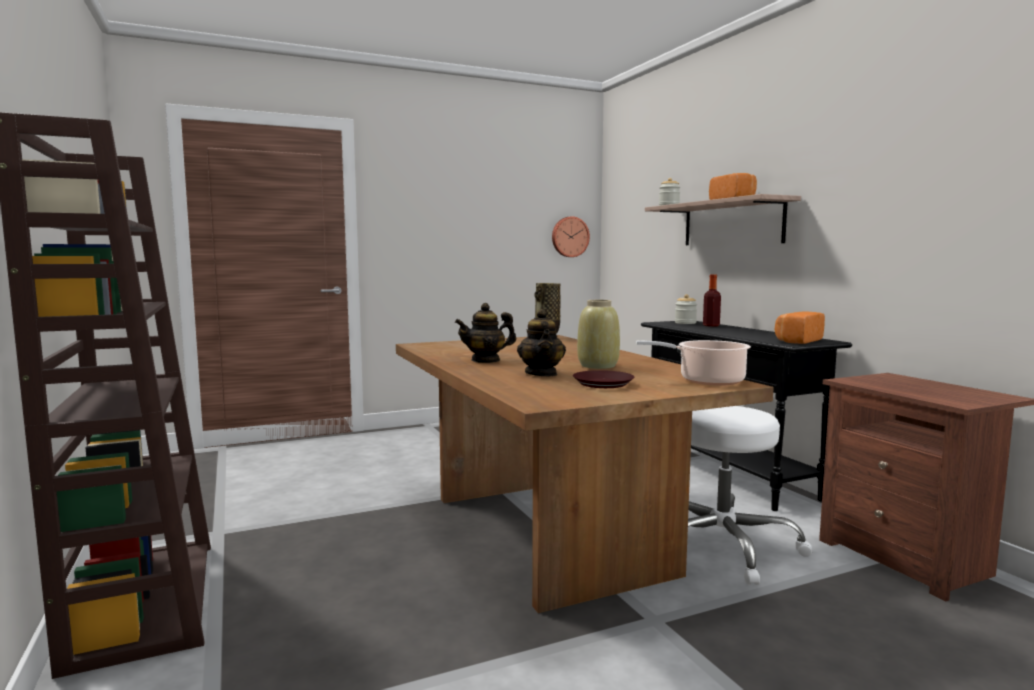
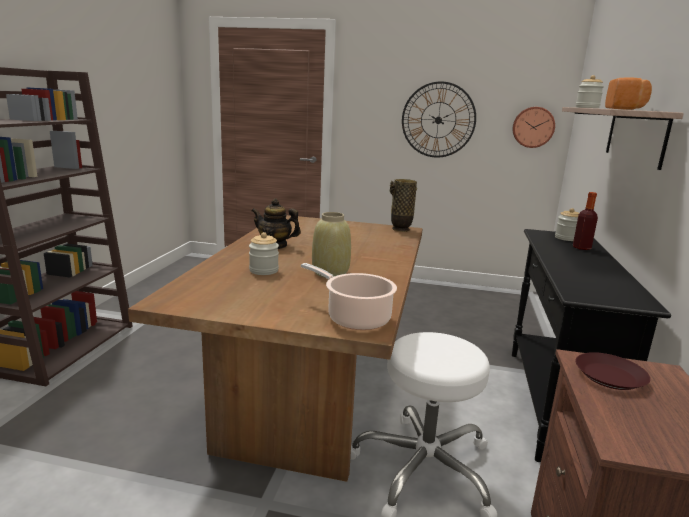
camera: 35 degrees right, 10 degrees up
teapot [517,309,566,376] -> jar [249,232,279,275]
brown plate [573,370,634,388] -> brown plate moved to [576,352,650,390]
bread [774,312,825,344] -> none
none -> wall clock [402,81,476,158]

